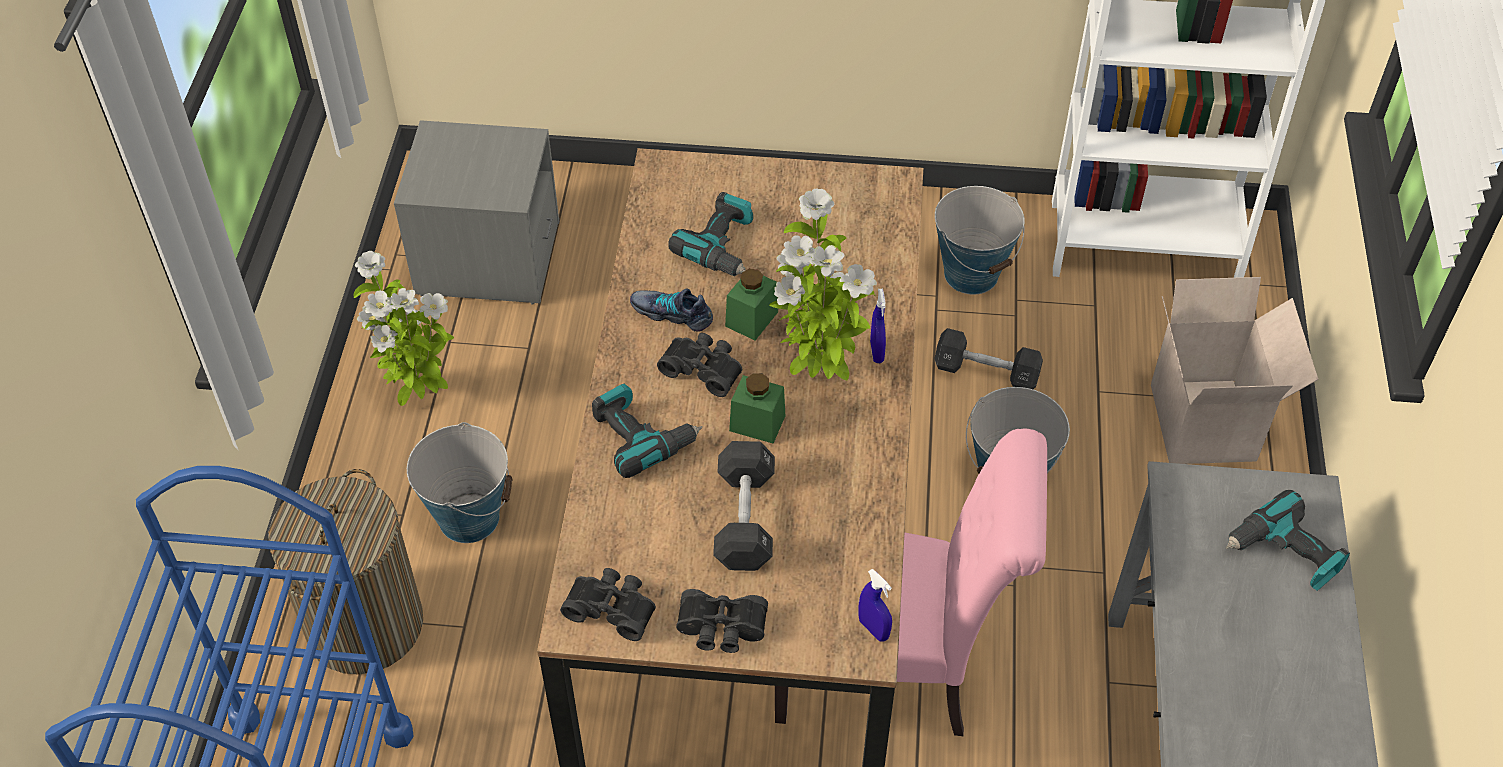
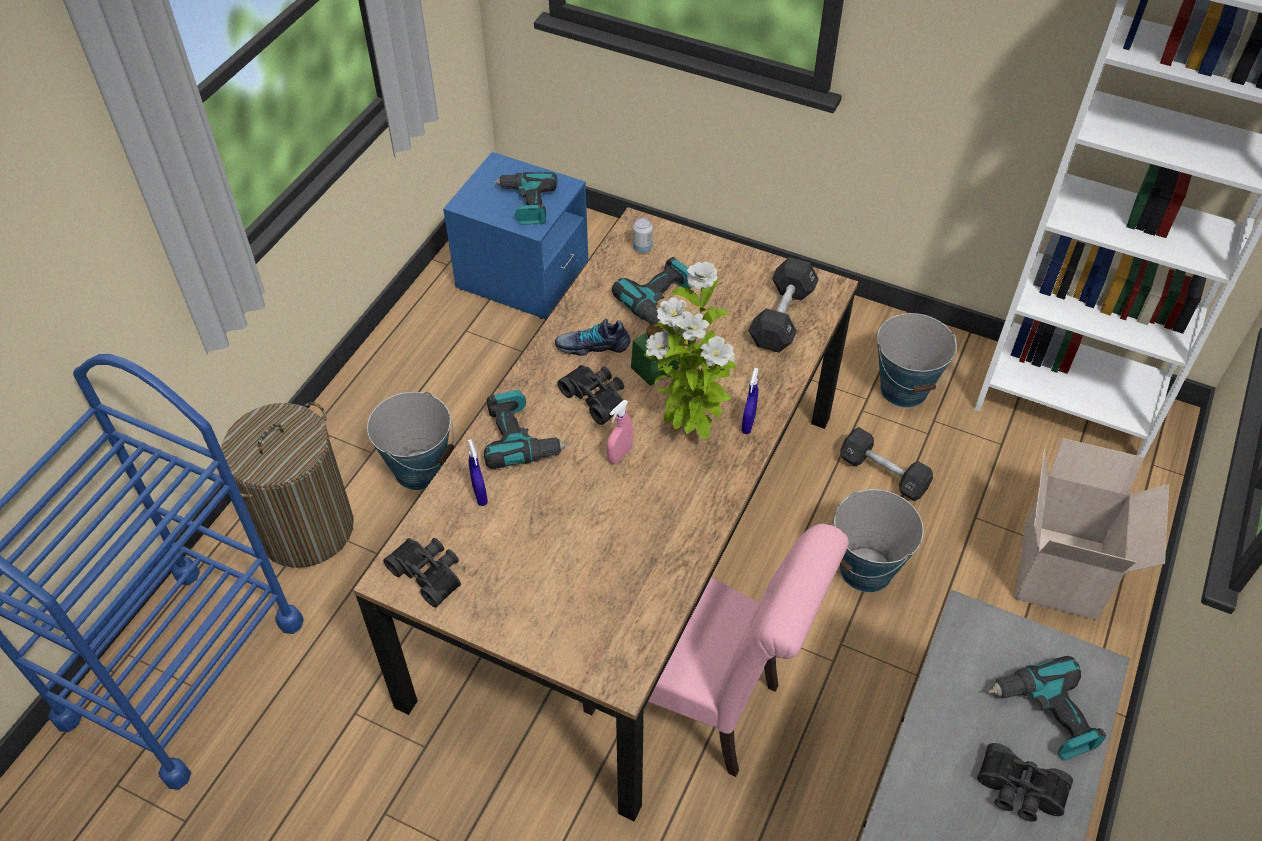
camera: 20 degrees right, 0 degrees up
potted plant [354,251,454,406] -> none
grey nightstand [394,120,559,305] -> blue nightstand [443,152,588,319]
shoe [630,289,713,331] -> shoe turned 45 degrees counterclockwise [555,319,630,356]
black binoculars [676,589,768,653] -> black binoculars moved to [977,743,1073,822]
black dumbbell [713,441,775,571] -> black dumbbell moved to [748,257,819,353]
green jar [729,373,785,444] -> pink spray bottle [607,400,633,464]
blue spray bottle [858,569,892,642] -> blue spray bottle moved to [468,439,488,506]
none -> power drill [493,172,557,225]
none -> can [633,218,653,253]

